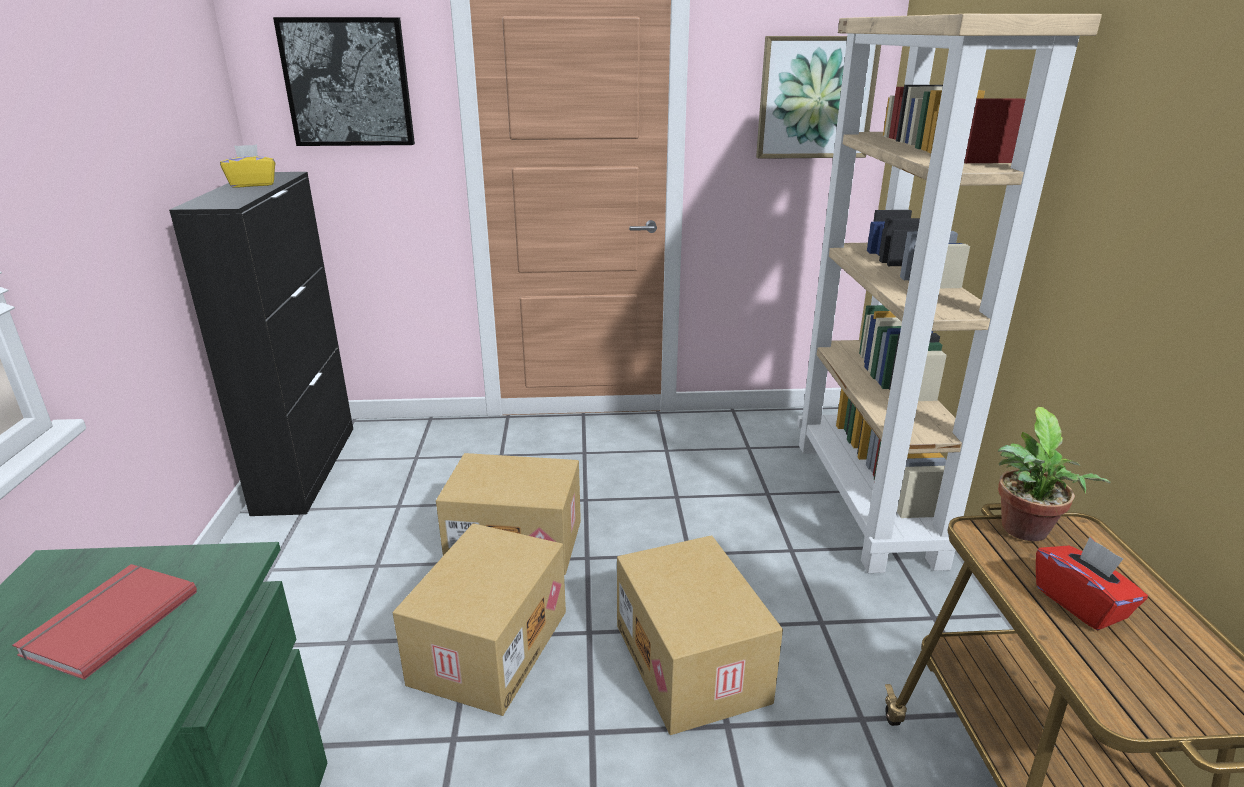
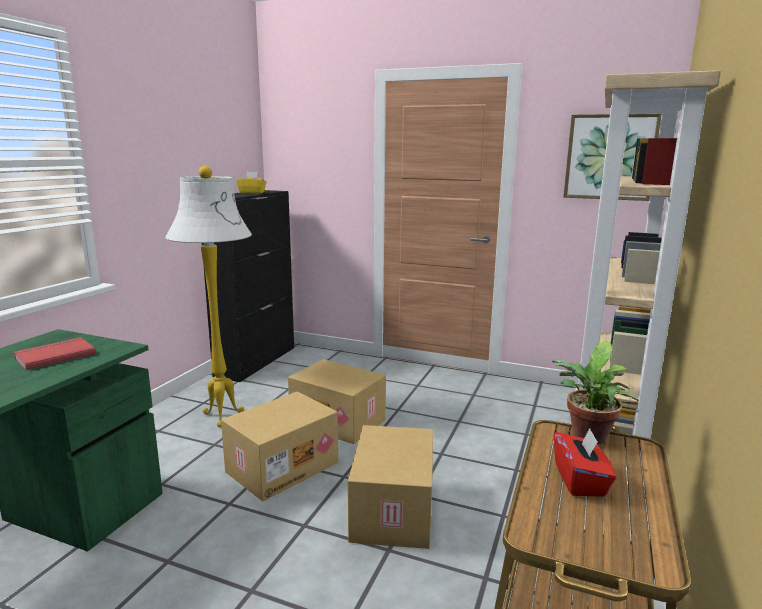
camera: 25 degrees right, 10 degrees down
picture [273,17,415,146] -> none
none -> white floor lamp [165,166,252,427]

